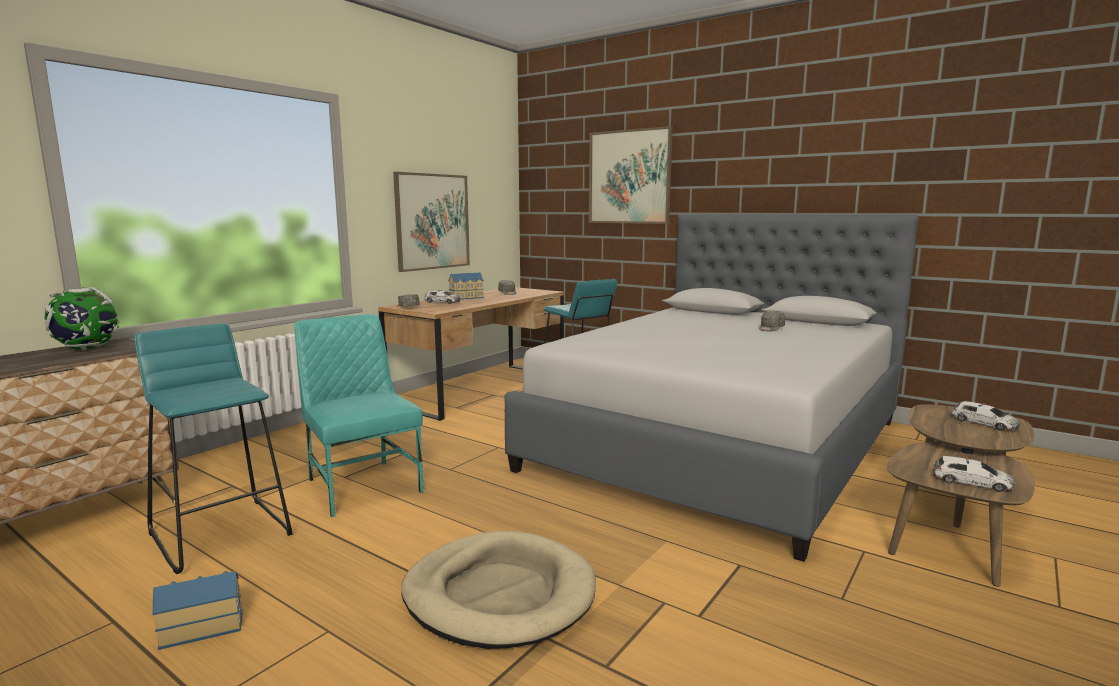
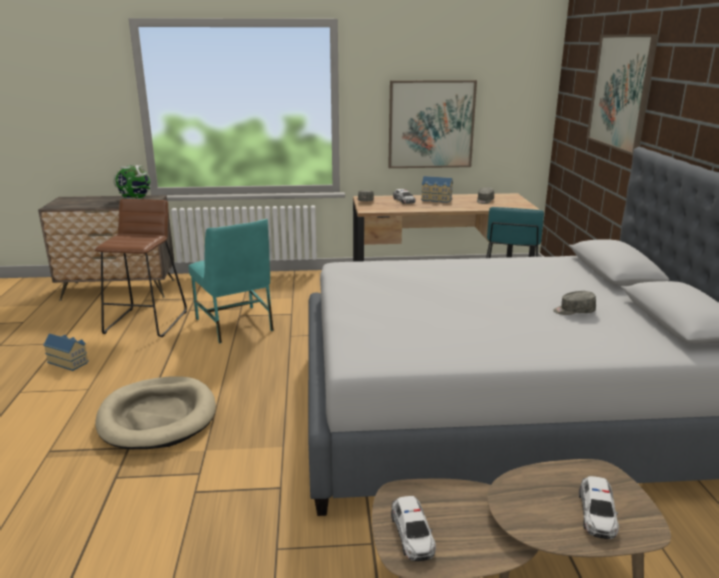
camera: 50 degrees right, 10 degrees up
turquoise stool [134,324,292,574] -> brown stool [95,199,187,337]
turquoise chair [294,314,424,517] -> turquoise chair turned 135 degrees clockwise [189,219,274,343]

